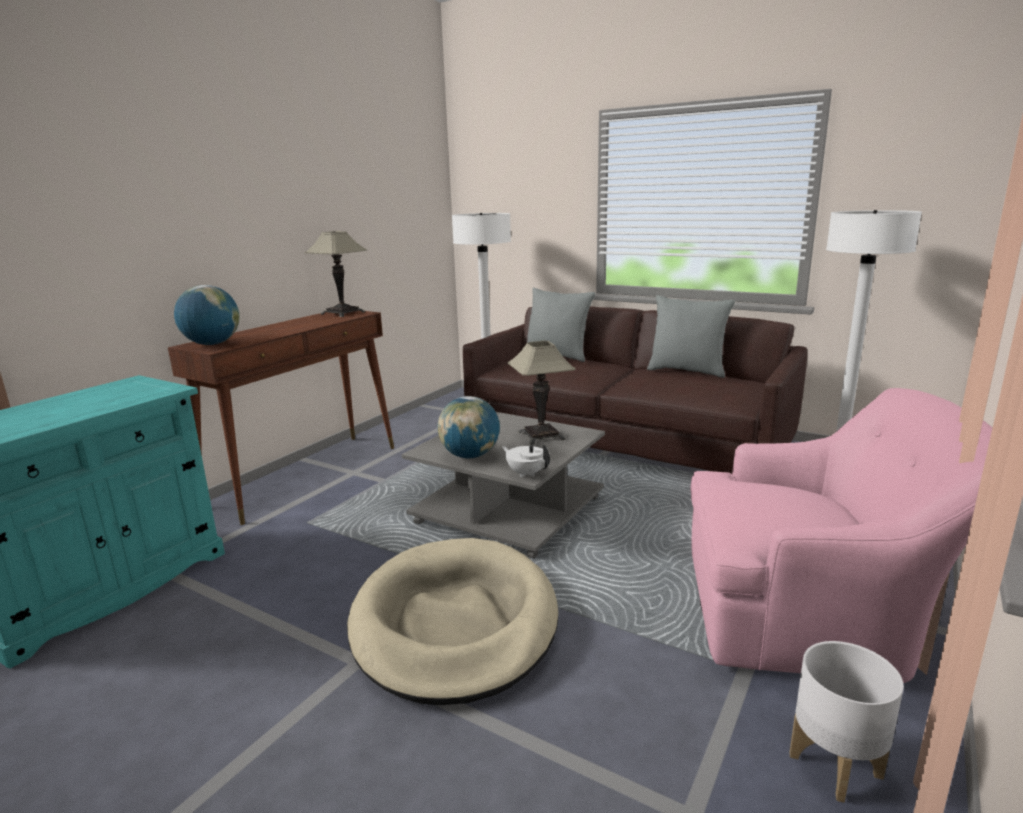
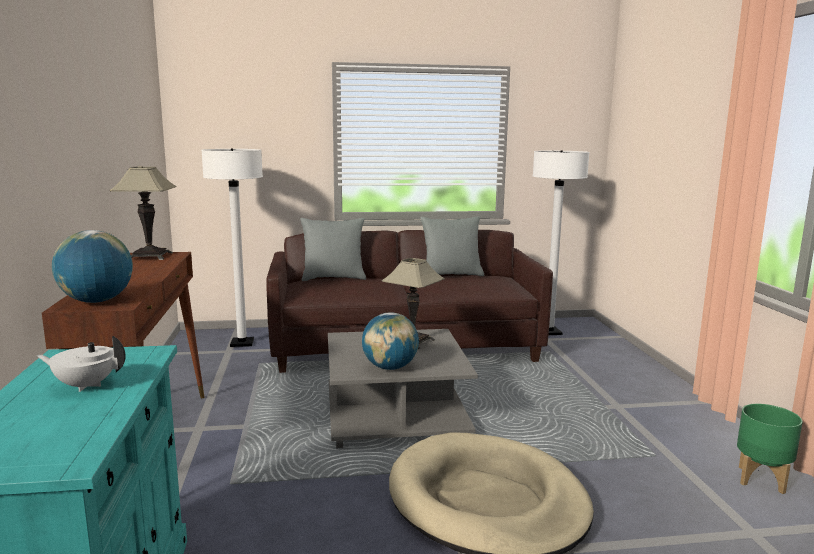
camera: 40 degrees left, 5 degrees down
white teapot [502,445,550,477] -> white teapot moved to [36,336,126,392]
pink armchair [691,388,992,683] -> none
white planter [790,641,904,803] -> green planter [737,404,803,494]

